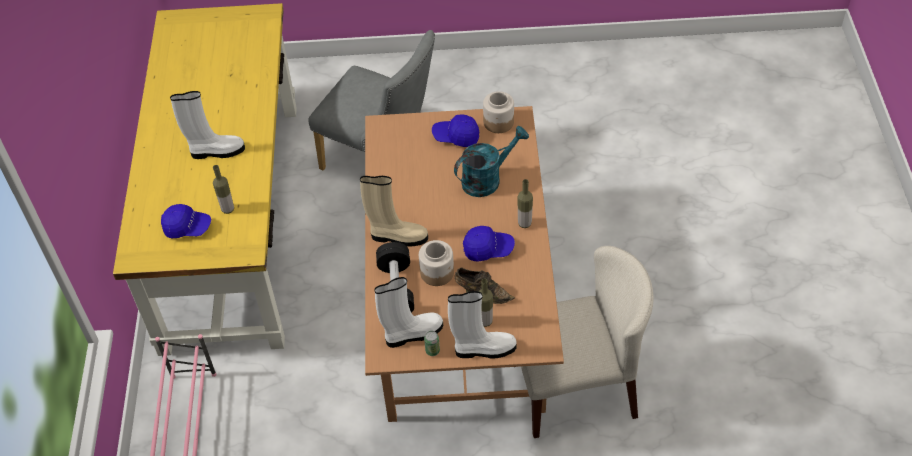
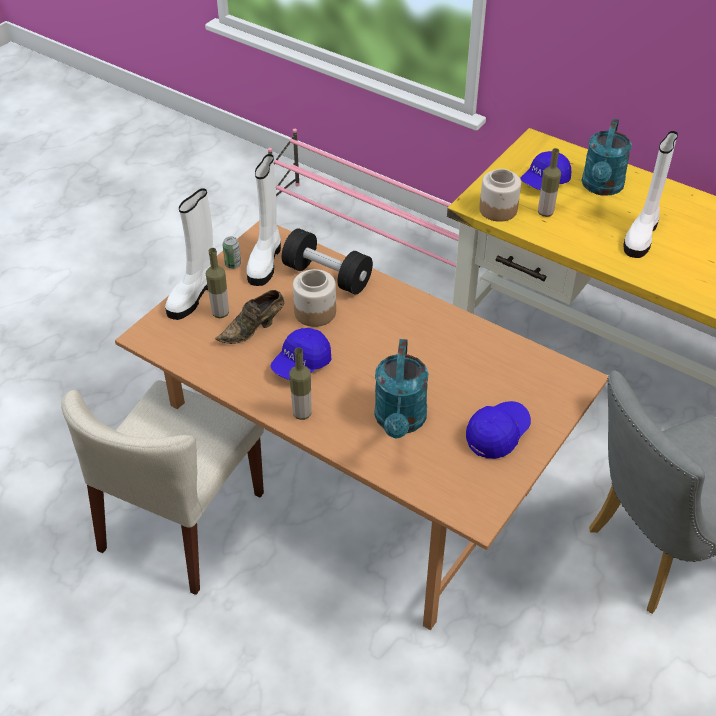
camera: 125 degrees right, 5 degrees down
beige boot [360,176,428,247] -> none
jar [483,91,514,133] -> jar moved to [479,169,521,222]
none -> turquoise watering can [581,119,632,196]

